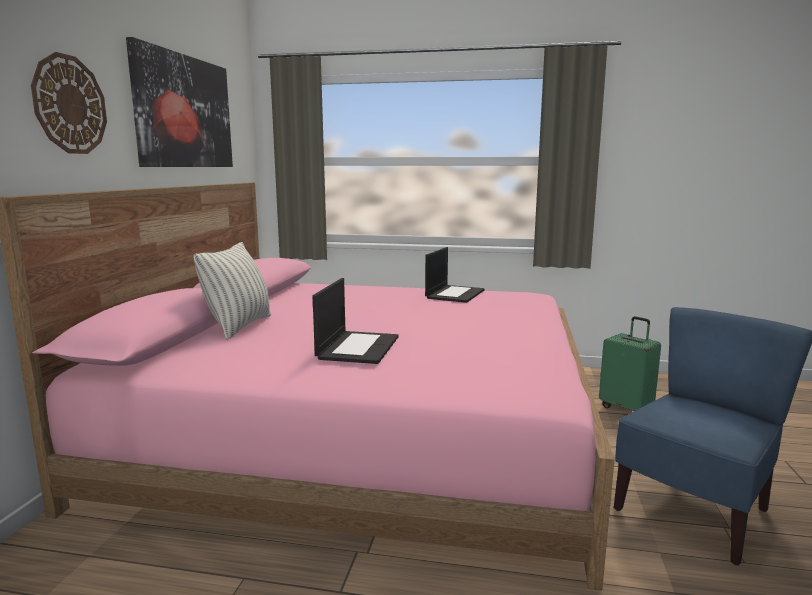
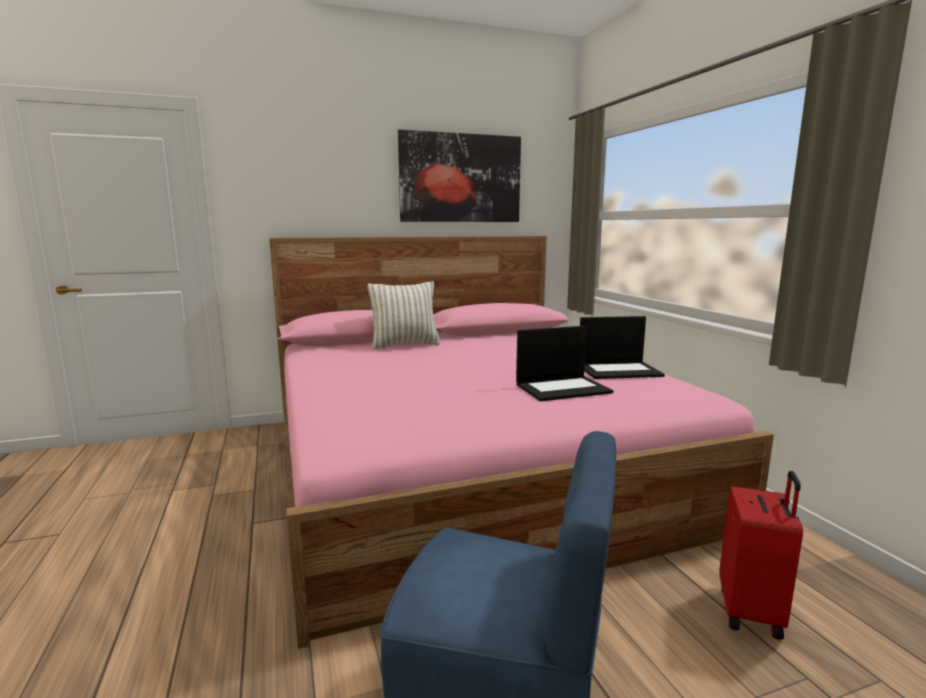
camera: 60 degrees right, 0 degrees up
wall clock [31,52,107,154] -> none
laptop [313,278,398,364] -> laptop moved to [516,326,613,401]
green suitcase [599,316,661,411] -> red suitcase [719,471,803,640]

